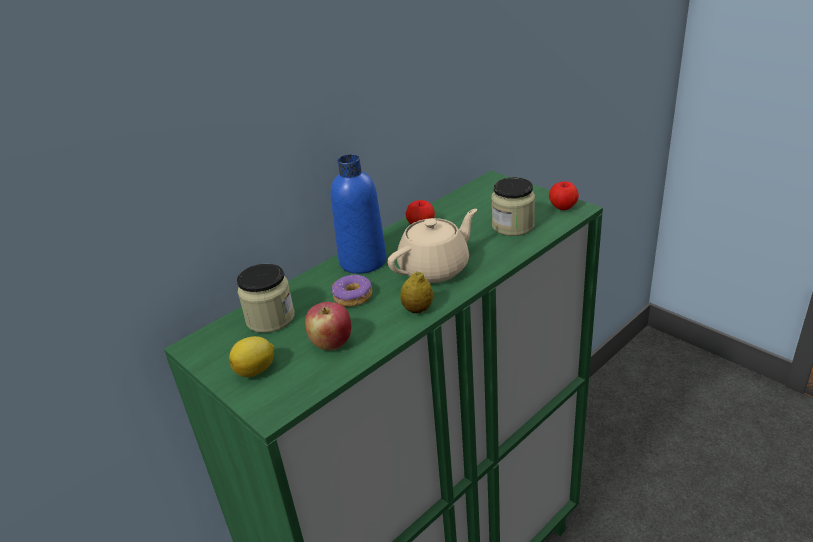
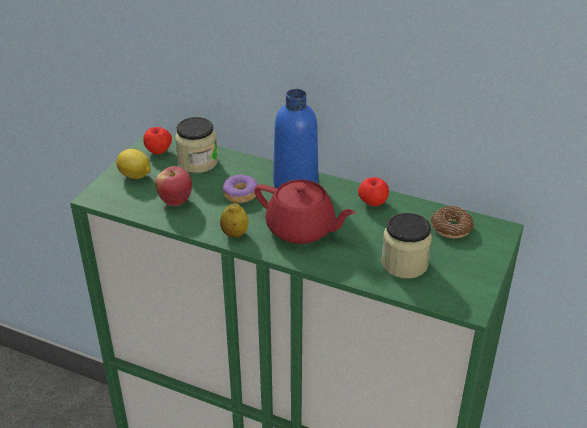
camera: 65 degrees right, 5 degrees up
beige teapot [388,209,477,283] -> red teapot [254,180,356,244]
apple [549,181,579,210] -> apple moved to [143,127,172,155]
none -> donut [431,206,474,238]

